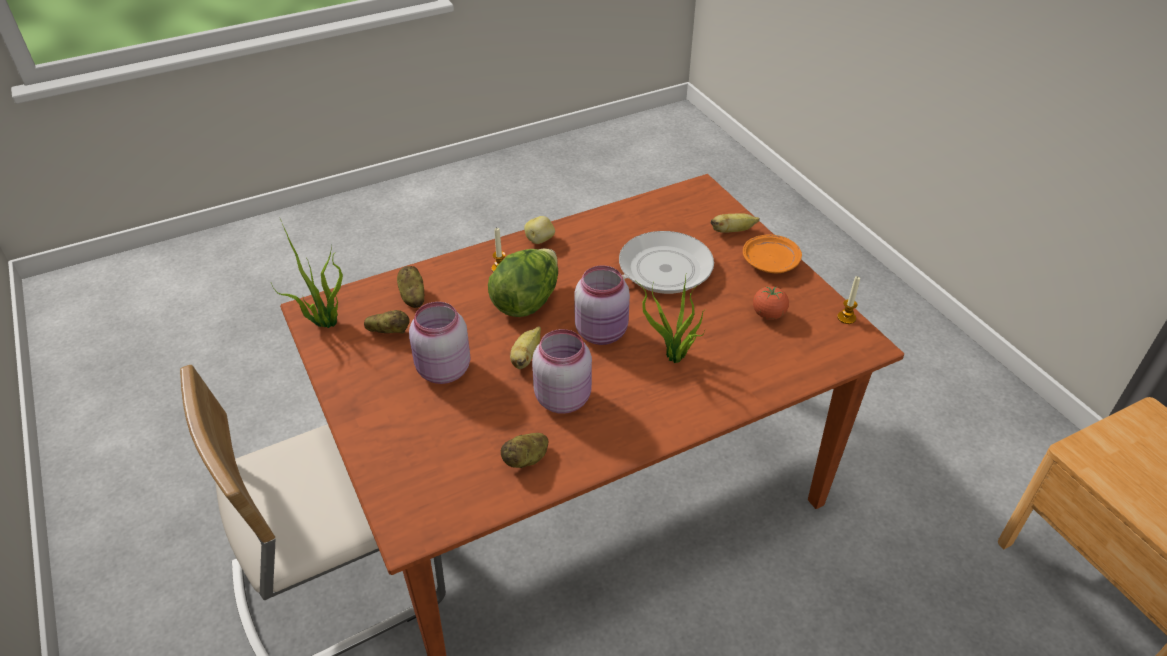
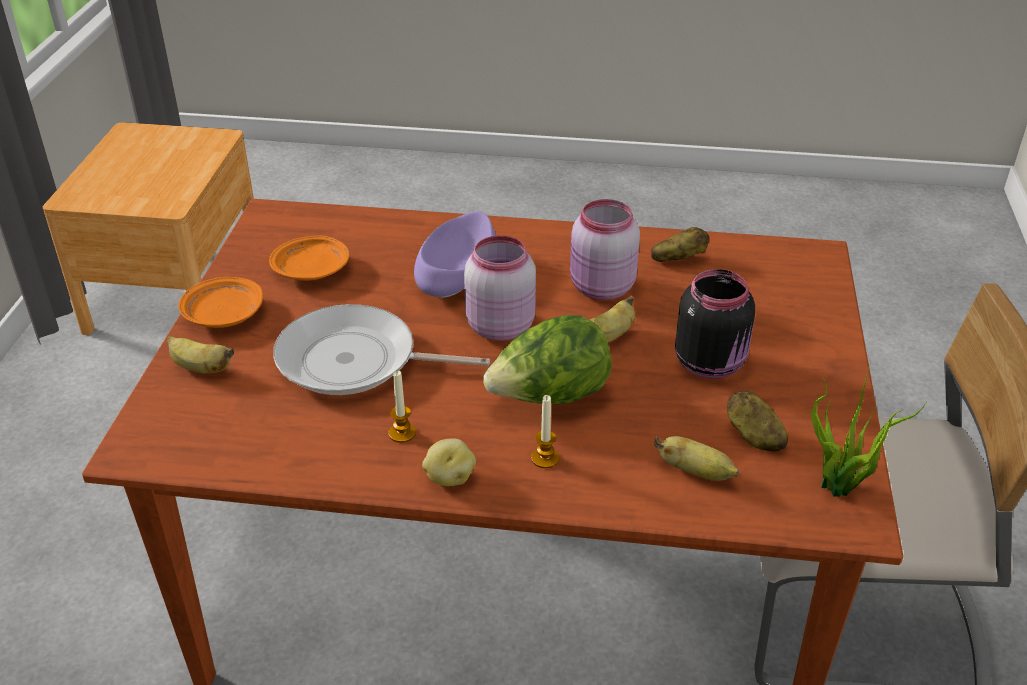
camera: 145 degrees left, 5 degrees down
potato [397,266,424,308] -> banana [654,436,739,481]
pink jar [409,302,470,384] -> black jar [675,269,755,379]
potted plant [635,275,704,363] -> purple bowl [414,211,496,298]
tomato [753,286,789,320] -> orange plate [269,236,349,281]
candle [837,276,860,324] -> candle moved to [389,371,416,443]

